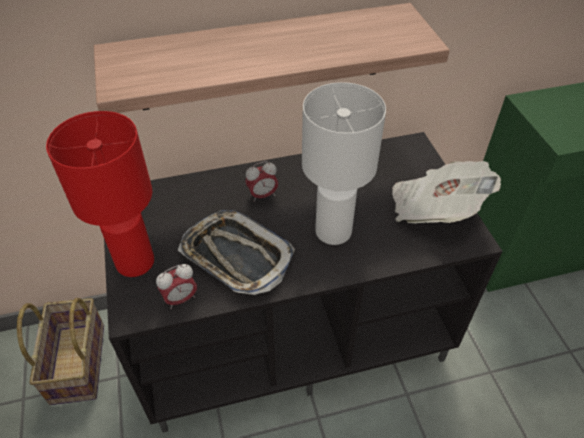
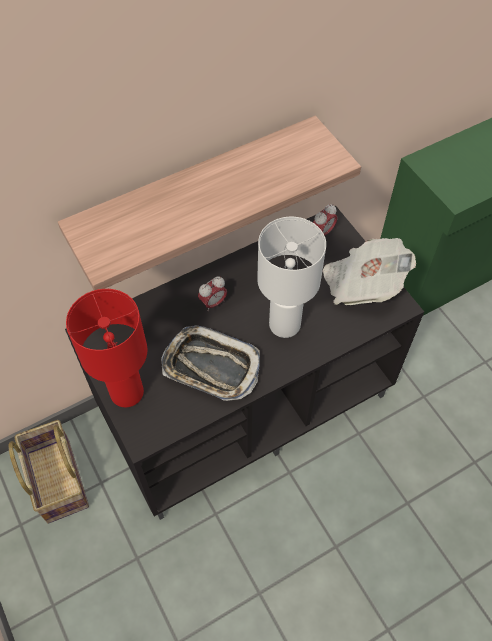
camera: 15 degrees left, 10 degrees up
alarm clock [156,264,197,309] -> alarm clock moved to [313,205,337,236]

